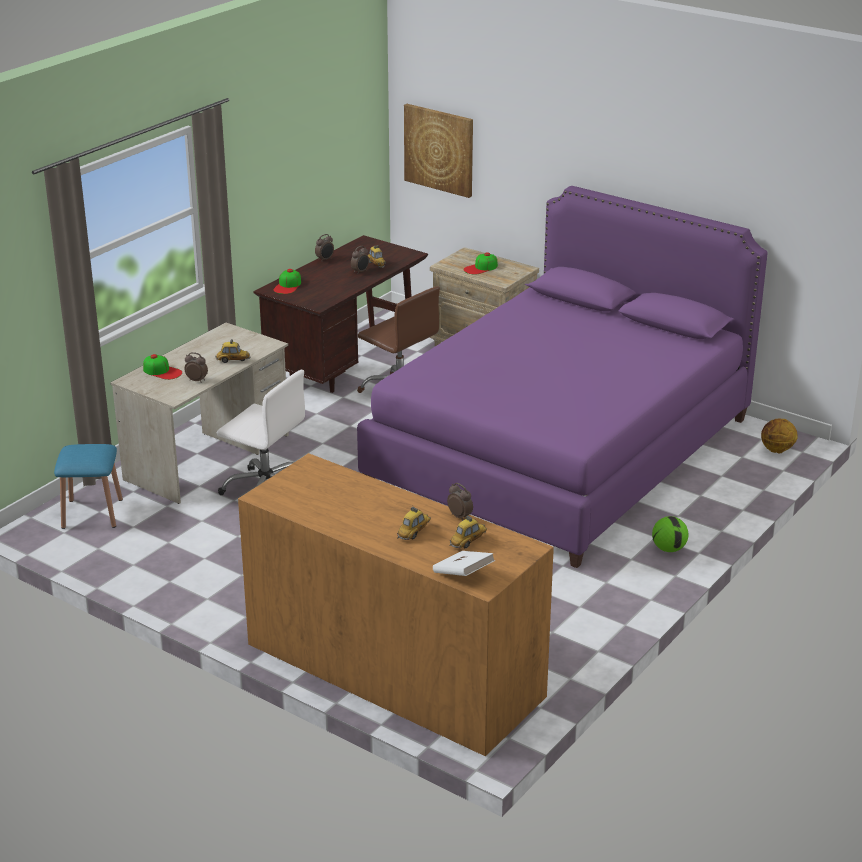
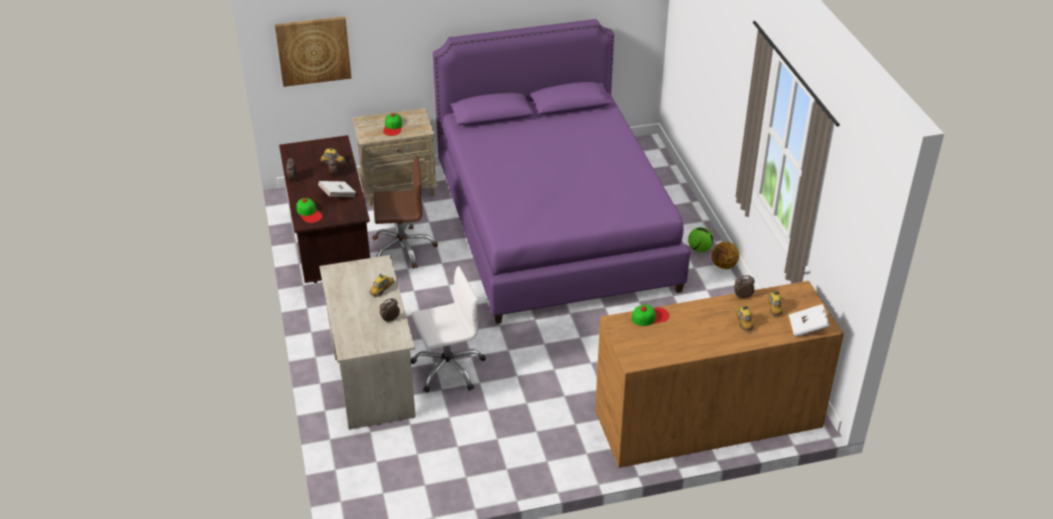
camera: 50 degrees left, 10 degrees up
blue stool [54,444,123,529] -> none
cap [143,354,182,380] -> cap moved to [631,304,669,326]
basketball [761,418,798,453] -> basketball moved to [711,242,739,269]
none -> white book [318,181,356,197]

